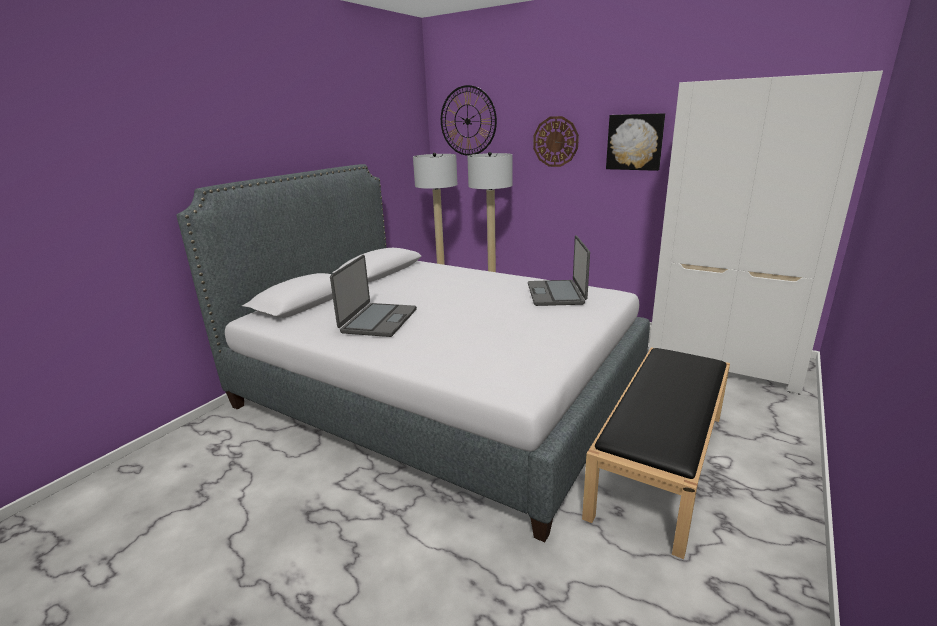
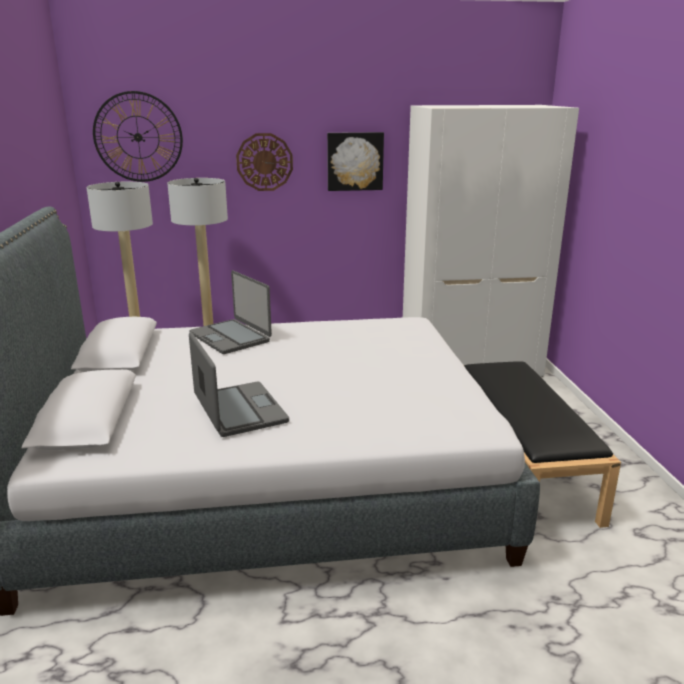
camera: 40 degrees left, 0 degrees up
laptop [528,235,590,306] -> laptop moved to [189,270,272,354]

